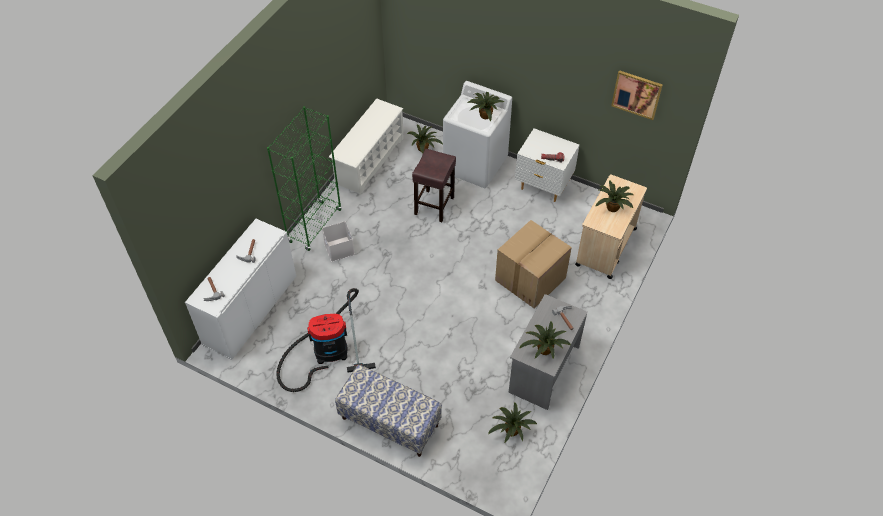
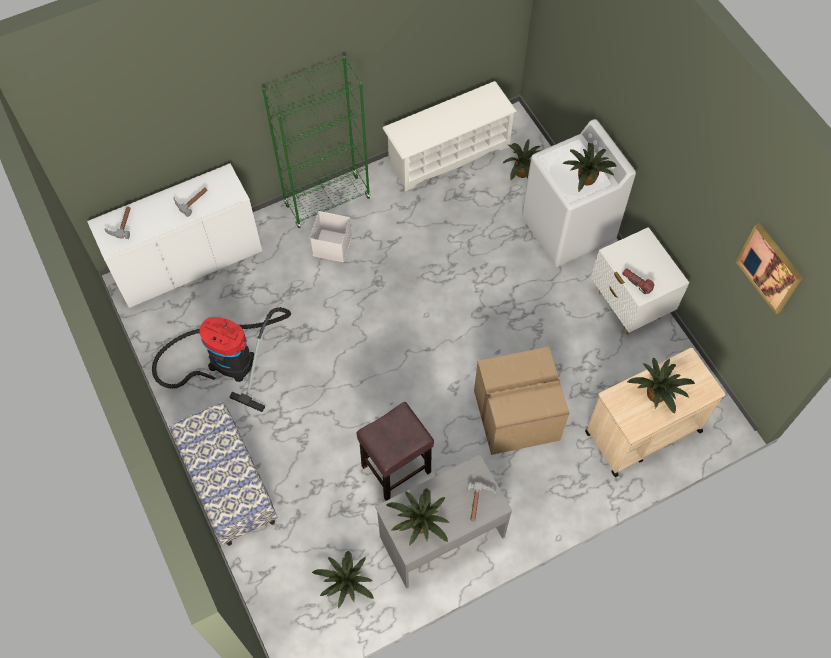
camera: 35 degrees right, 10 degrees up
brown stool [412,149,456,222] -> brown stool moved to [356,402,434,501]

